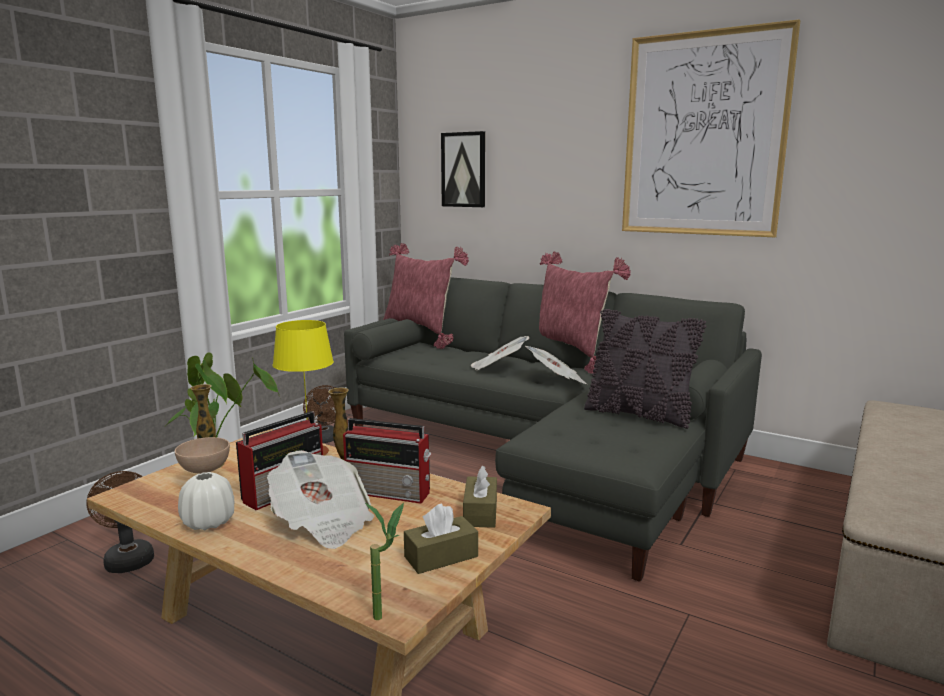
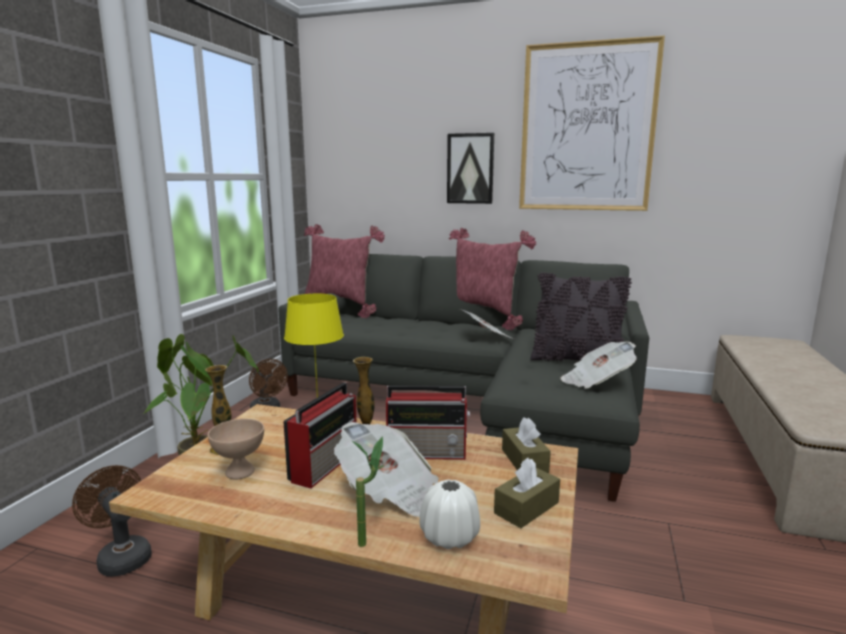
camera: 15 degrees left, 0 degrees up
white vase [178,472,235,530] -> white vase moved to [419,480,480,549]
potted plant [365,503,404,620] -> potted plant moved to [351,436,384,547]
picture [441,131,485,207] -> picture moved to [447,133,494,204]
newspaper [471,336,529,370] -> newspaper moved to [561,342,637,389]

